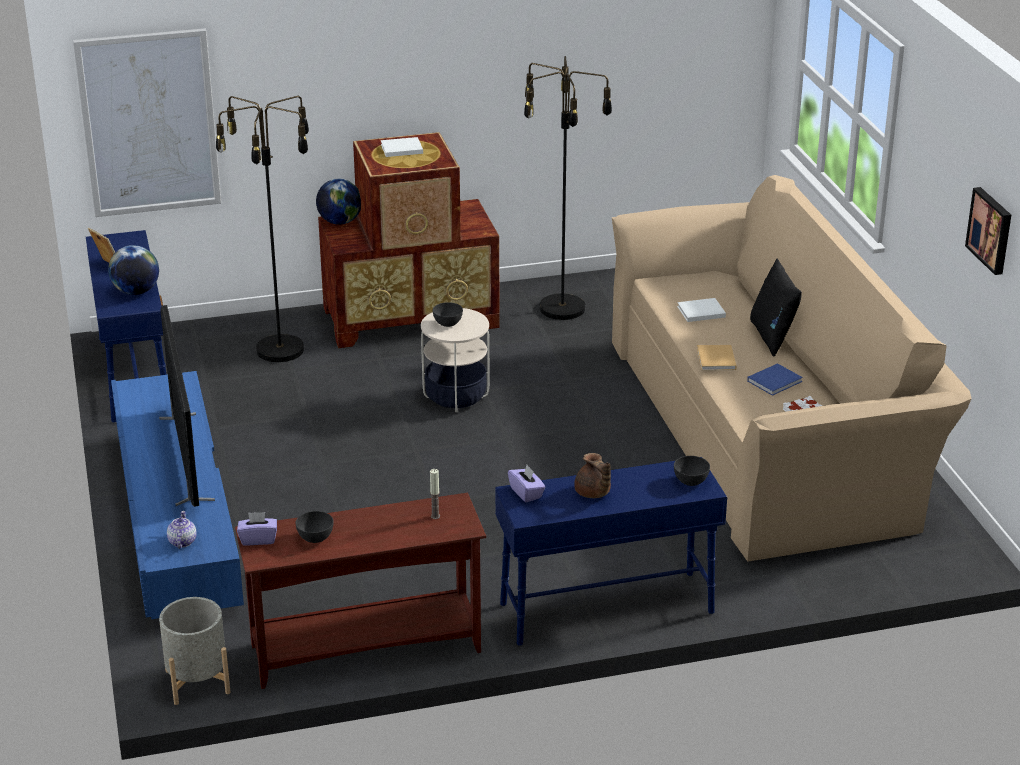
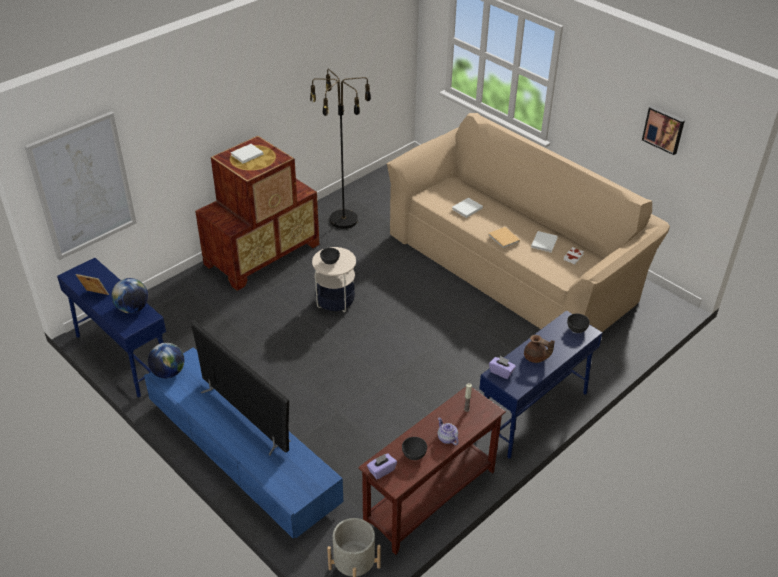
camera: 30 degrees left, 10 degrees up
teapot [167,511,197,549] -> teapot moved to [438,418,459,445]
floor lamp [216,96,309,362] -> none
globe [316,178,361,225] -> globe moved to [148,343,184,378]
blue book [747,363,803,396] -> white book [531,231,558,253]
black pillow [750,259,802,356] -> none

